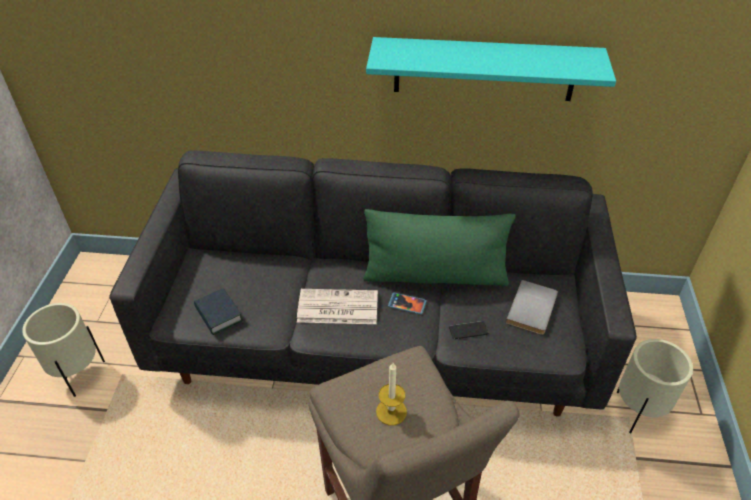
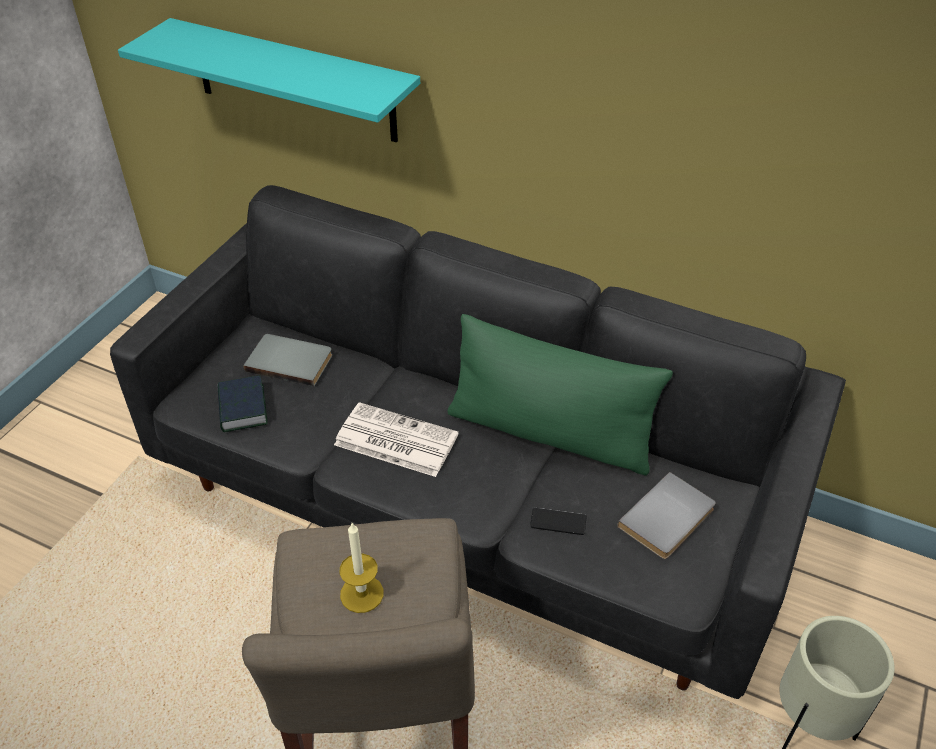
camera: 20 degrees right, 0 degrees up
beige planter [22,303,105,397] -> none
turquoise shelf [366,37,616,101] -> turquoise shelf moved to [118,18,420,142]
phone [388,292,427,315] -> none
none -> grey book [243,334,332,387]

